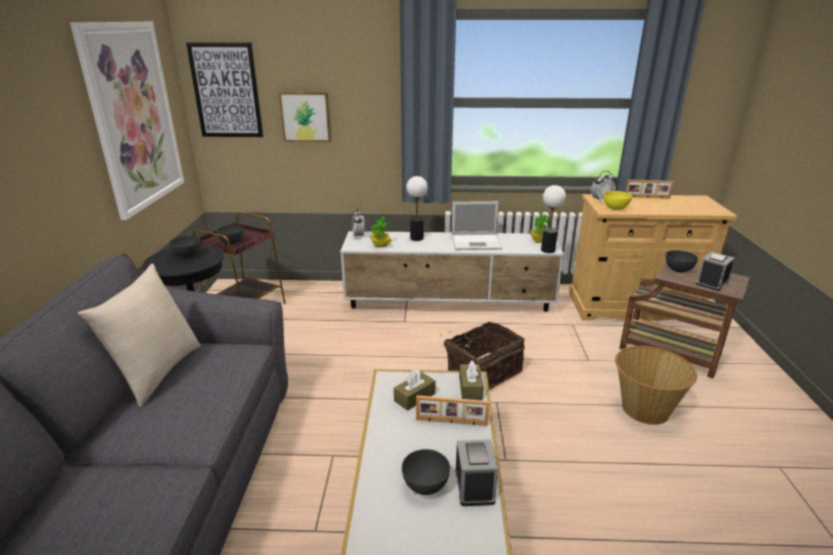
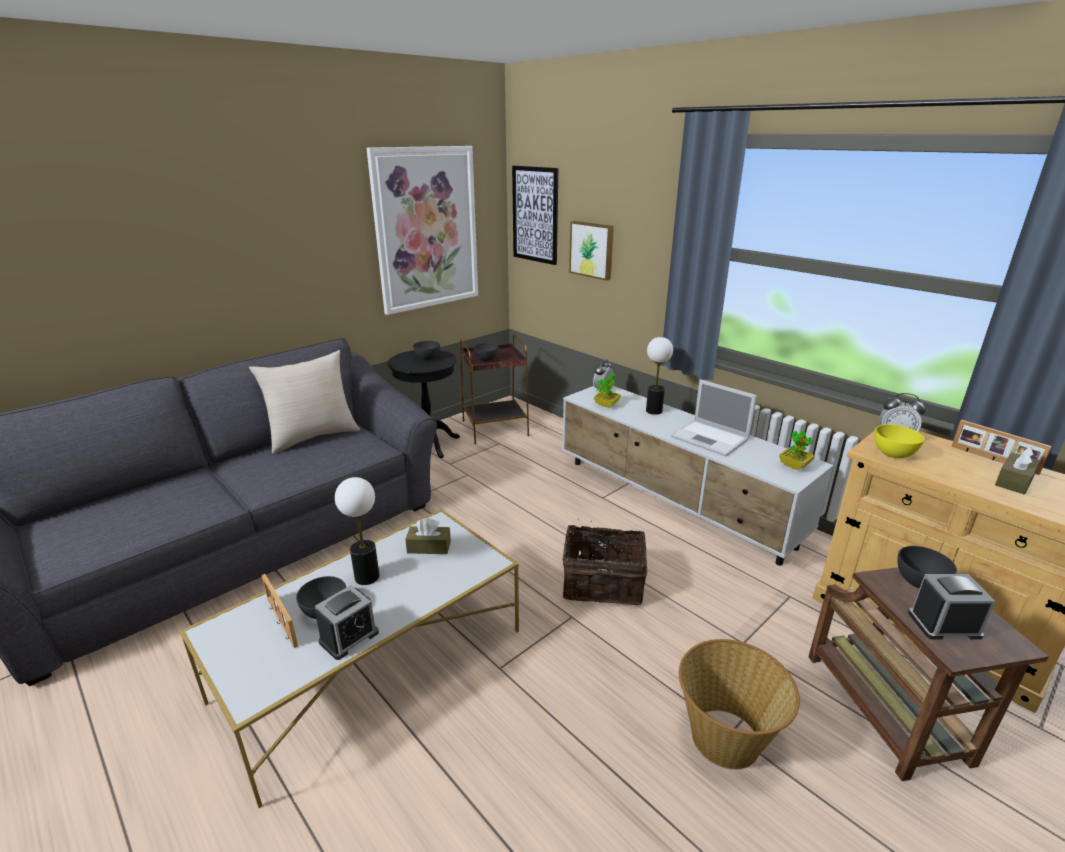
camera: 45 degrees right, 0 degrees up
picture frame [416,395,489,426] -> picture frame moved to [262,574,298,648]
brown tissue box [459,360,483,400] -> brown tissue box moved to [995,447,1040,494]
table lamp [541,185,566,253] -> table lamp moved to [335,477,379,585]

